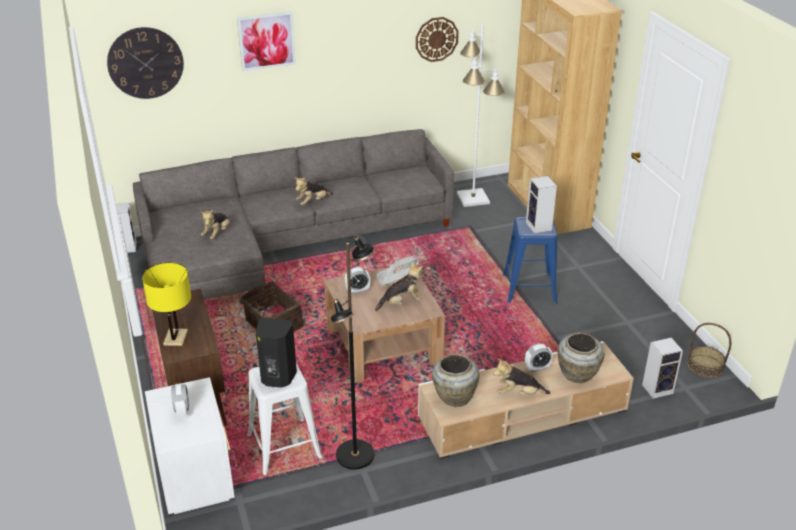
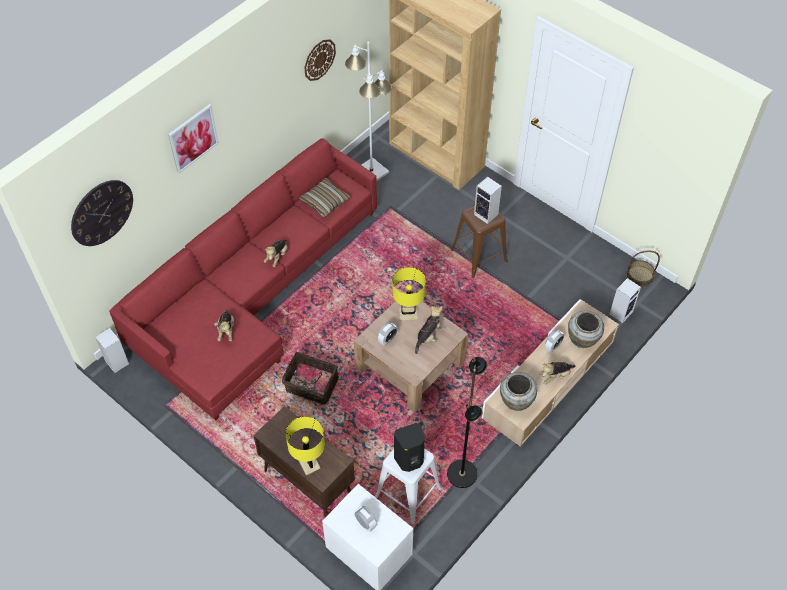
camera: 30 degrees left, 20 degrees up
grey sofa [133,129,454,299] -> red sofa [109,138,377,421]
newspaper [376,256,418,286] -> yellow table lamp [392,267,426,321]
blue stool [503,217,558,304] -> brown stool [451,205,508,278]
none -> pillow [299,178,350,217]

